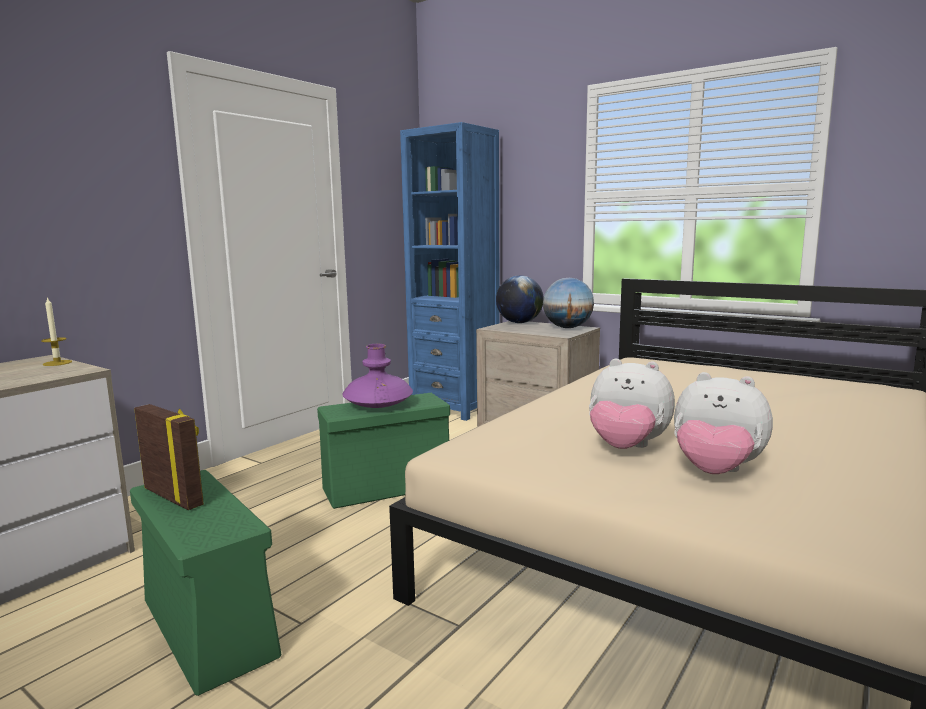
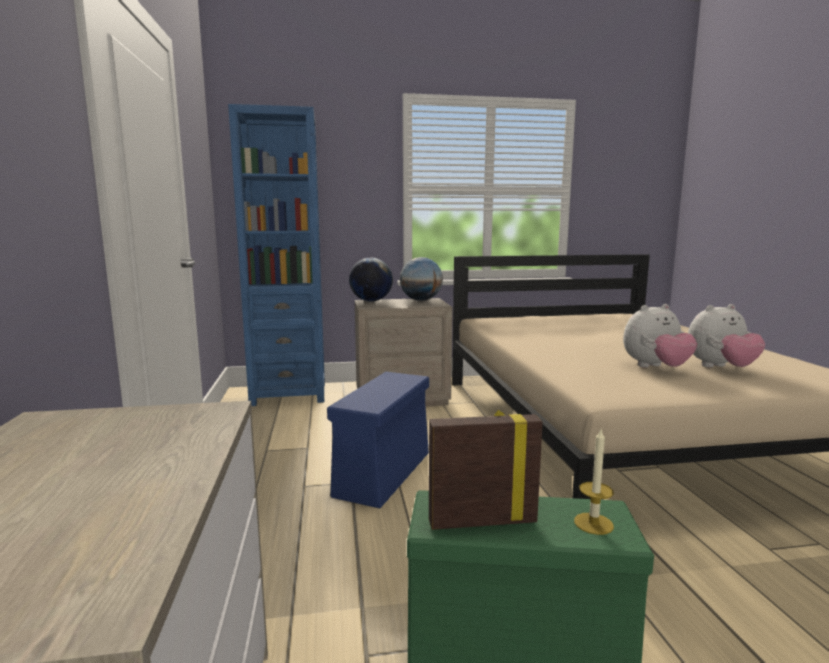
camera: 45 degrees left, 0 degrees up
candle [41,297,72,366] -> candle moved to [574,429,614,535]
green storage box [317,393,450,509] -> blue storage box [327,372,429,508]
purple vase [342,344,413,408] -> none

